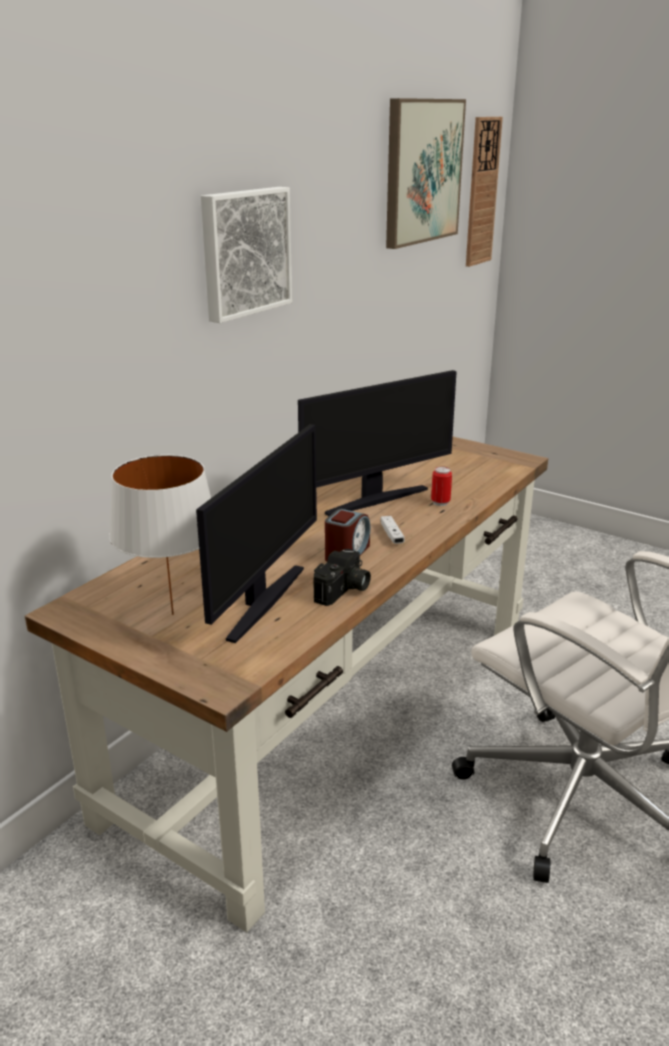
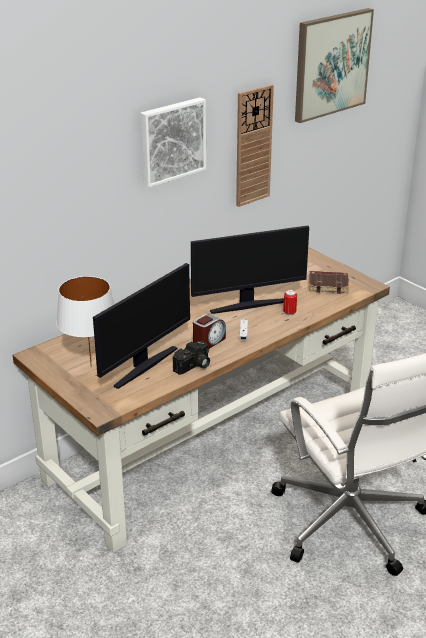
camera: 15 degrees right, 5 degrees up
wall clock [466,117,503,267] -> wall clock moved to [236,84,274,207]
none -> brown book [309,271,349,294]

